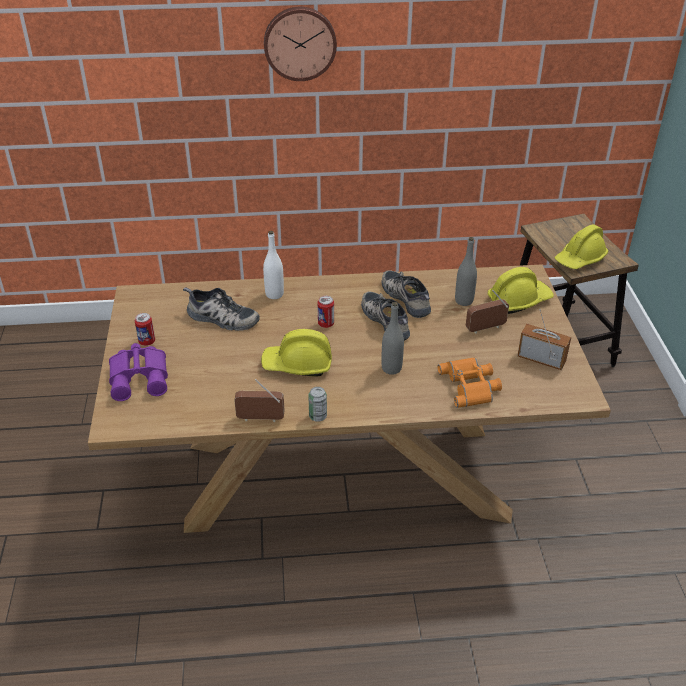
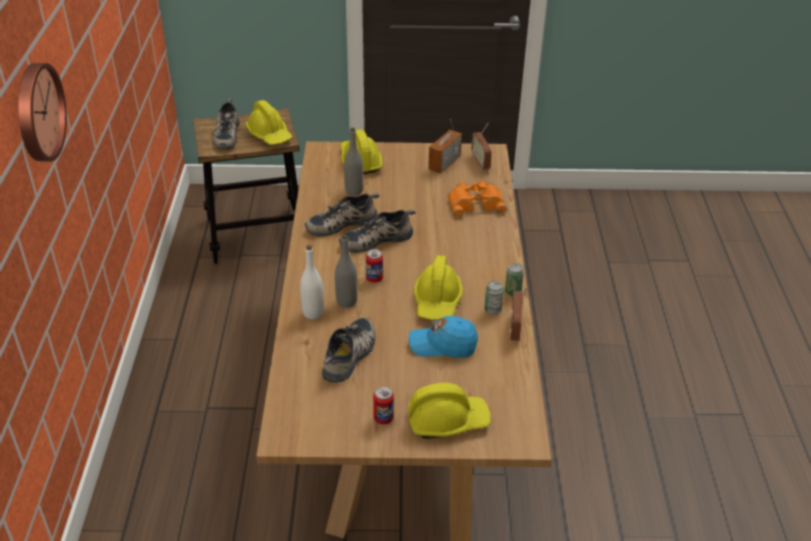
camera: 85 degrees left, 0 degrees up
purple binoculars [109,343,168,401] -> yellow hard hat [408,383,491,439]
grey bottle [381,302,404,375] -> grey bottle moved to [335,234,357,308]
radio [466,290,509,334] -> radio moved to [471,123,492,170]
none -> shoe [213,98,239,150]
none -> blue cap [409,316,478,358]
none -> can [484,281,504,315]

